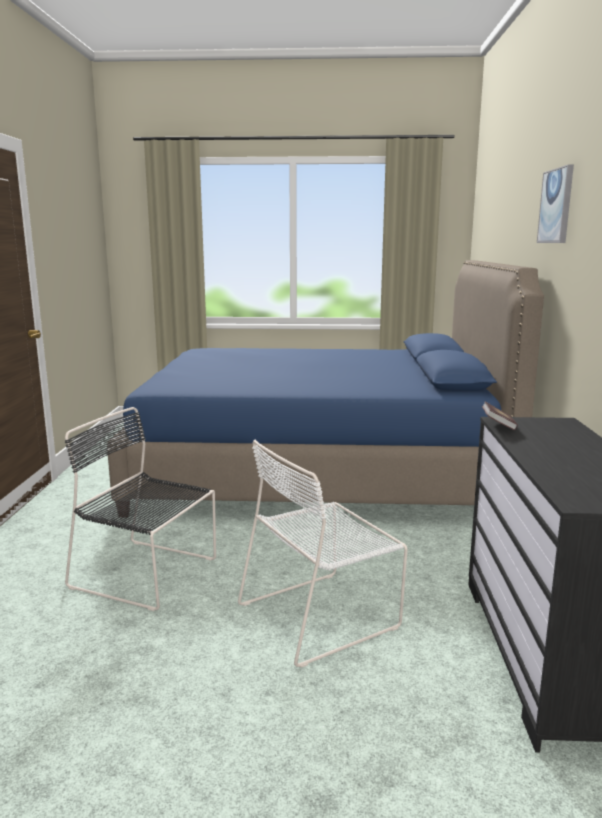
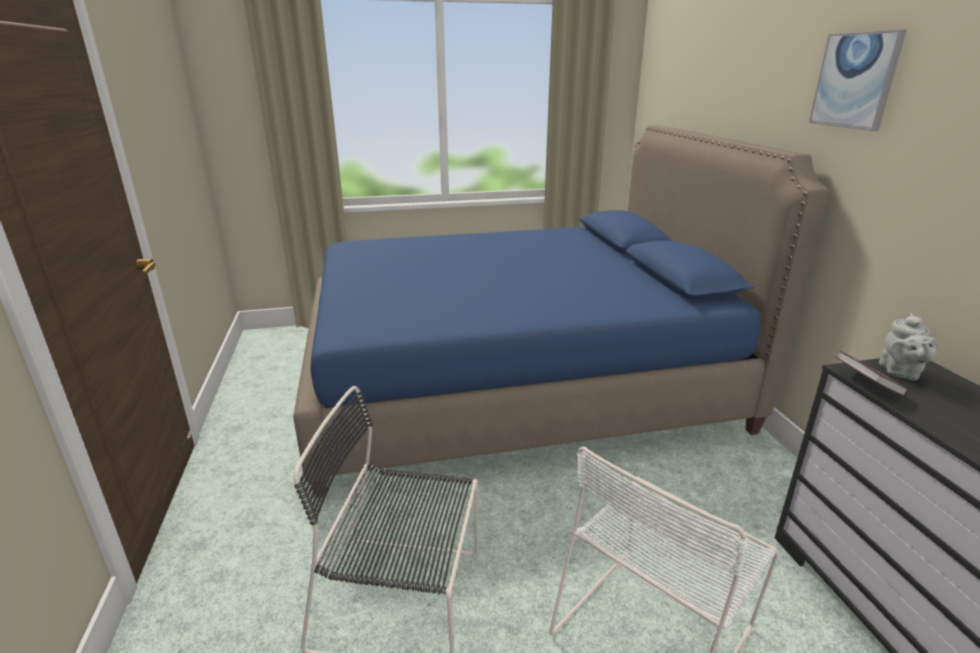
camera: 15 degrees left, 10 degrees up
none -> grey teapot [879,313,938,380]

